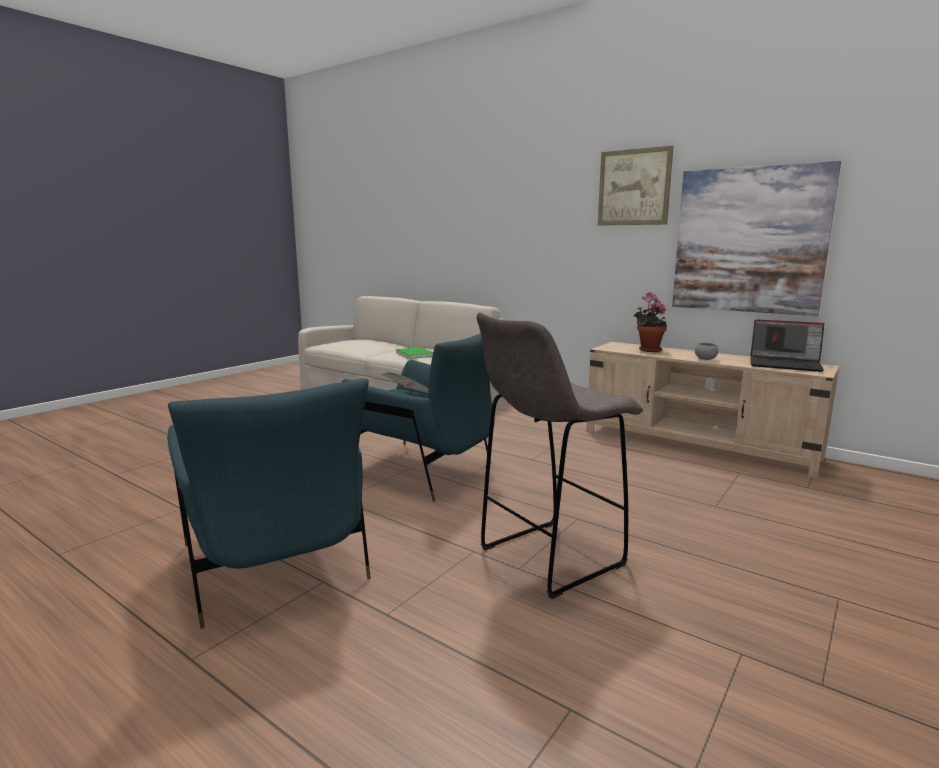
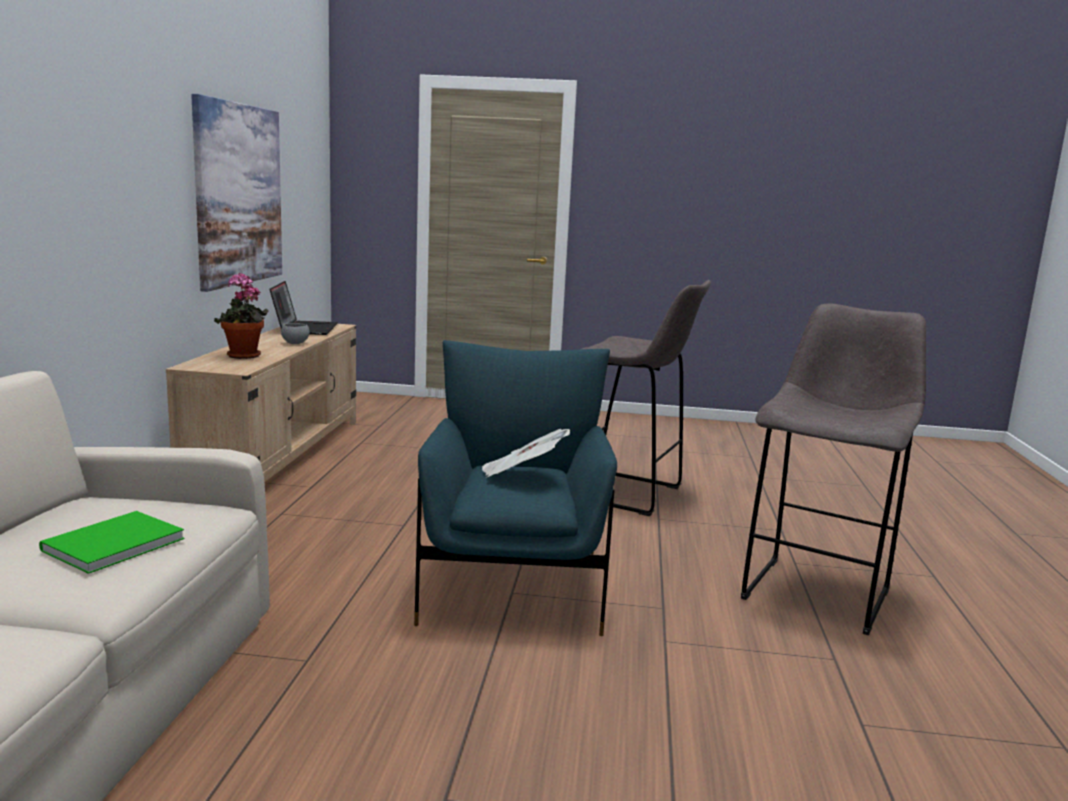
camera: 120 degrees left, 0 degrees up
blue armchair [167,378,371,629] -> grey stool [741,304,926,635]
picture [598,146,673,226] -> none

